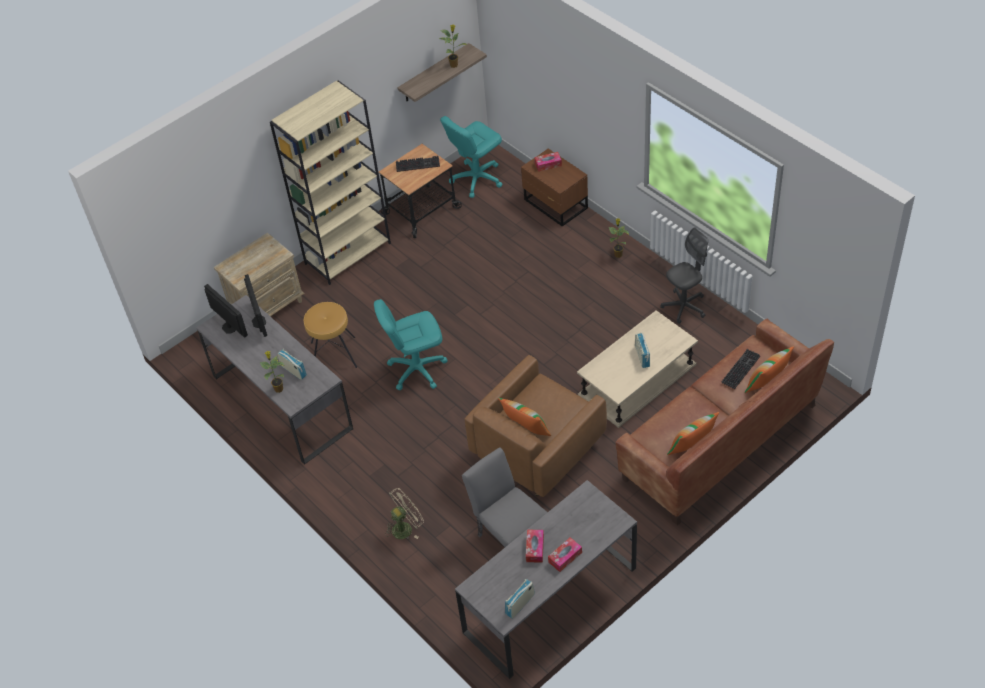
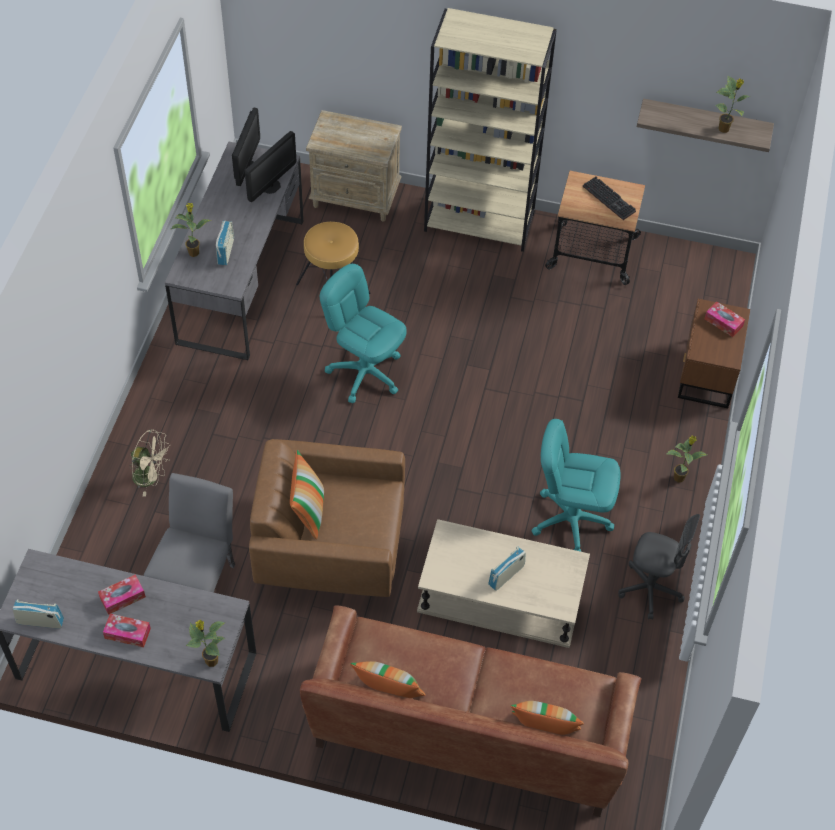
camera: 50 degrees right, 5 degrees up
turquoise office chair [440,116,503,198] -> turquoise office chair moved to [531,419,621,552]
keyboard [721,349,760,389] -> none
none -> potted plant [186,620,226,667]

